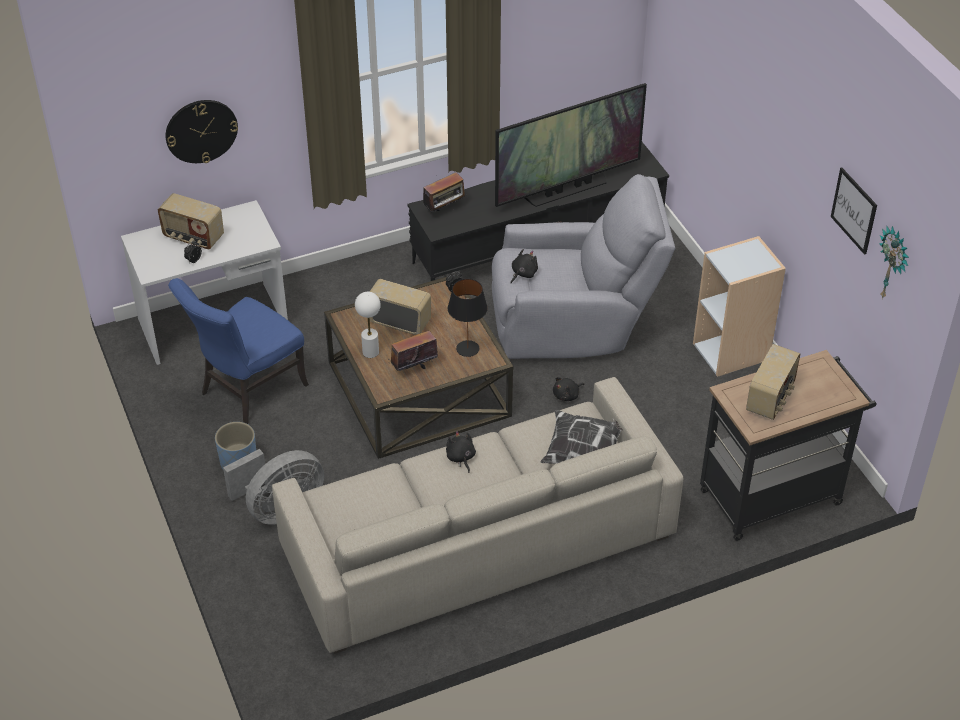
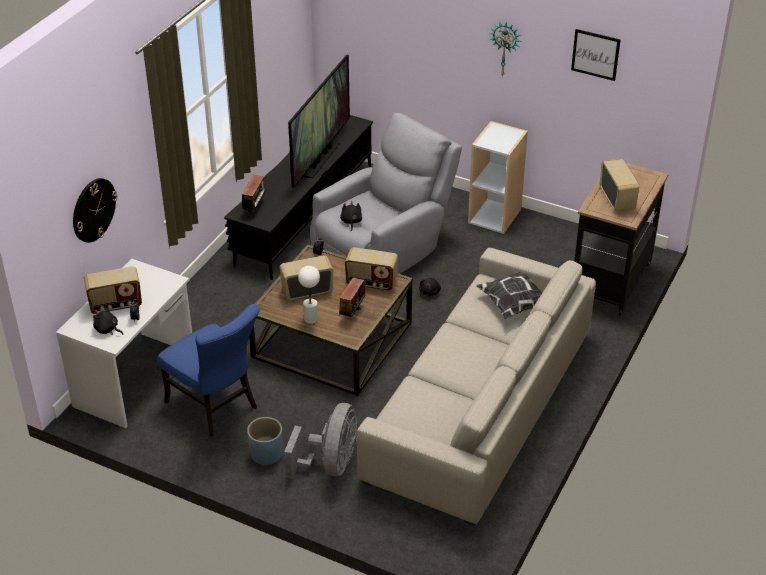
camera: 40 degrees left, 5 degrees down
blue chair [168,278,309,424] -> blue chair turned 45 degrees counterclockwise [157,304,260,436]
black plush toy [446,431,476,473] -> black plush toy moved to [93,306,123,335]
black table lamp [448,279,488,357] -> radio [345,247,398,291]
wall clock [879,226,909,299] -> wall clock moved to [489,21,521,77]

